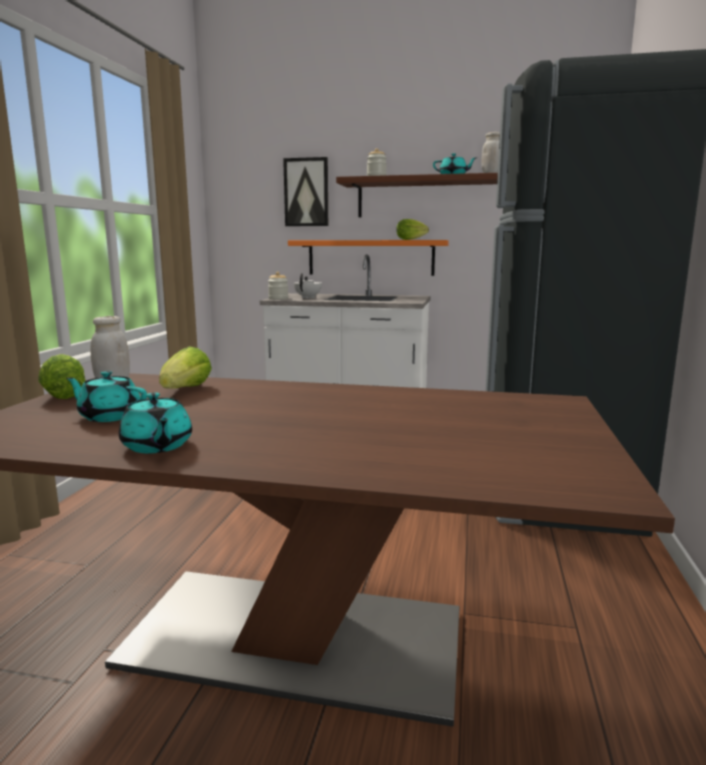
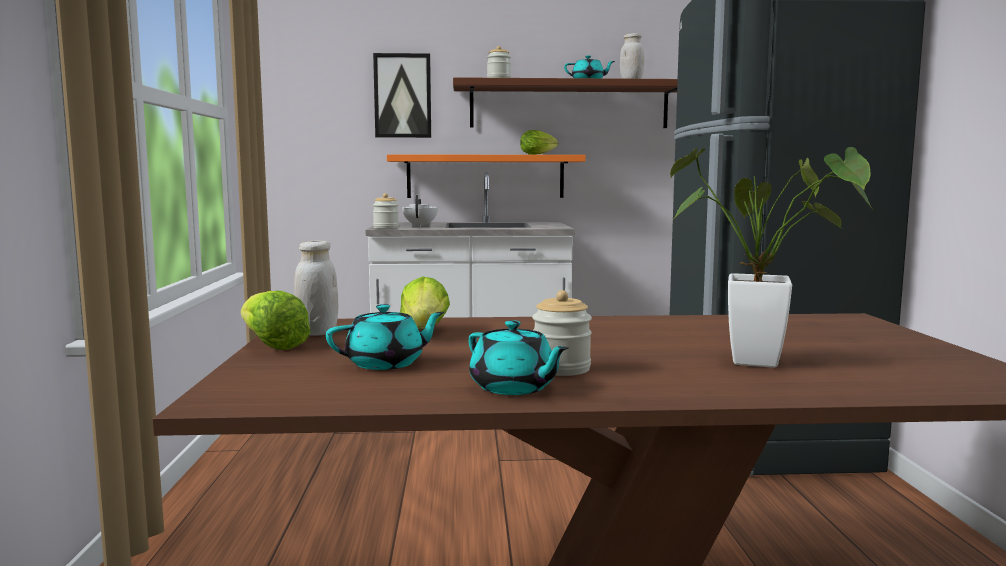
camera: 15 degrees left, 5 degrees down
turquoise teapot [66,371,147,422] -> turquoise teapot turned 150 degrees clockwise [326,304,445,370]
none -> jar [532,290,592,376]
none -> potted plant [670,147,873,368]

